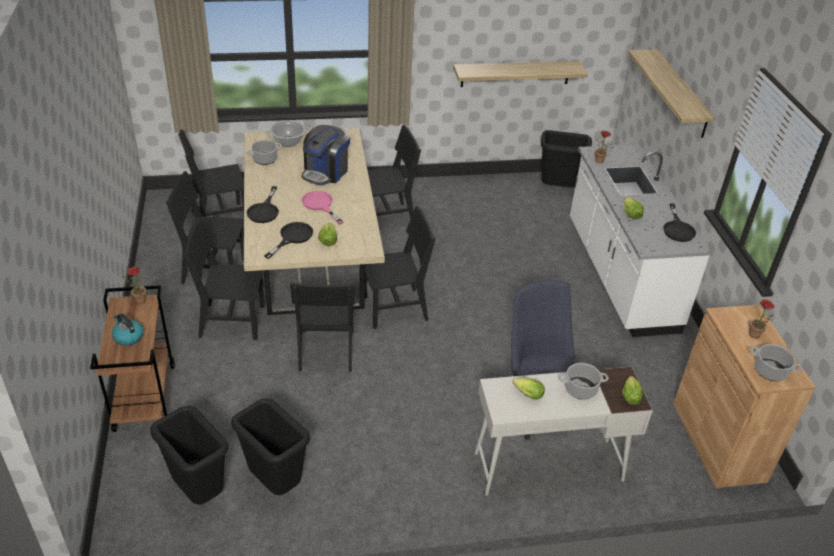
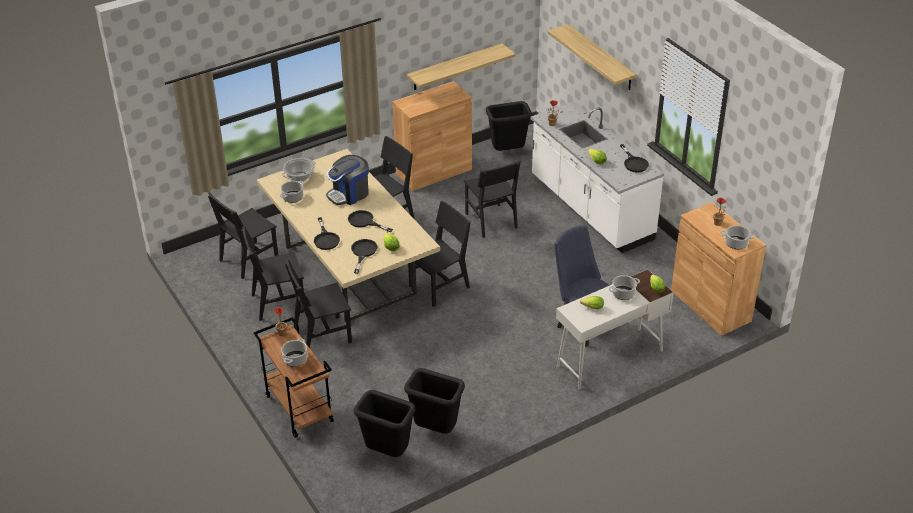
camera: 20 degrees left, 0 degrees up
kettle [112,314,144,346] -> cooking pot [281,338,308,367]
black chair [290,282,355,372] -> black chair moved to [464,160,521,238]
coffee machine [301,125,350,186] -> coffee machine turned 45 degrees clockwise [326,155,369,205]
pink frying pan [302,191,343,225] -> black frying pan [348,210,393,233]
none -> brown cabinet [392,81,472,191]

